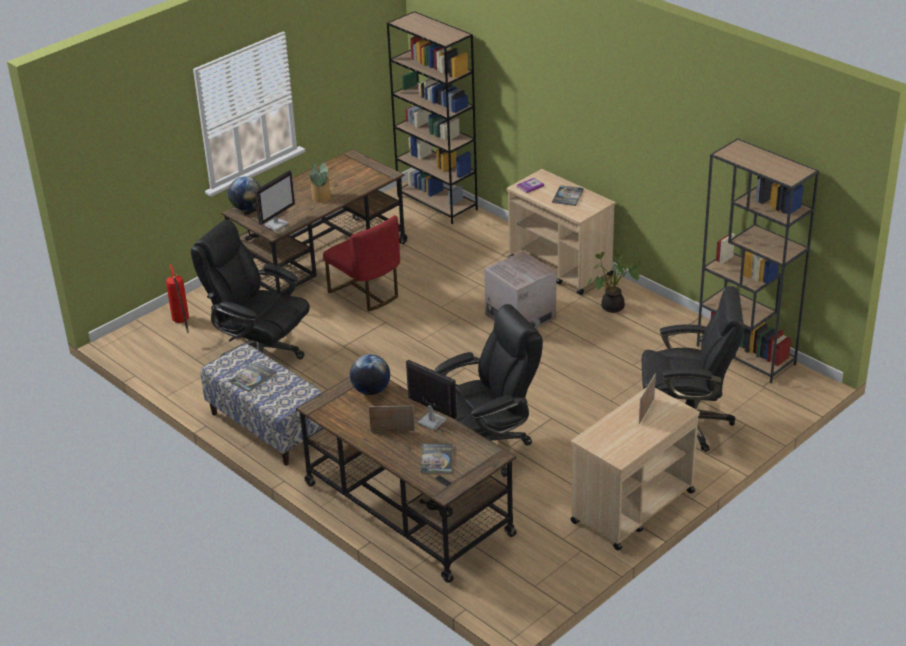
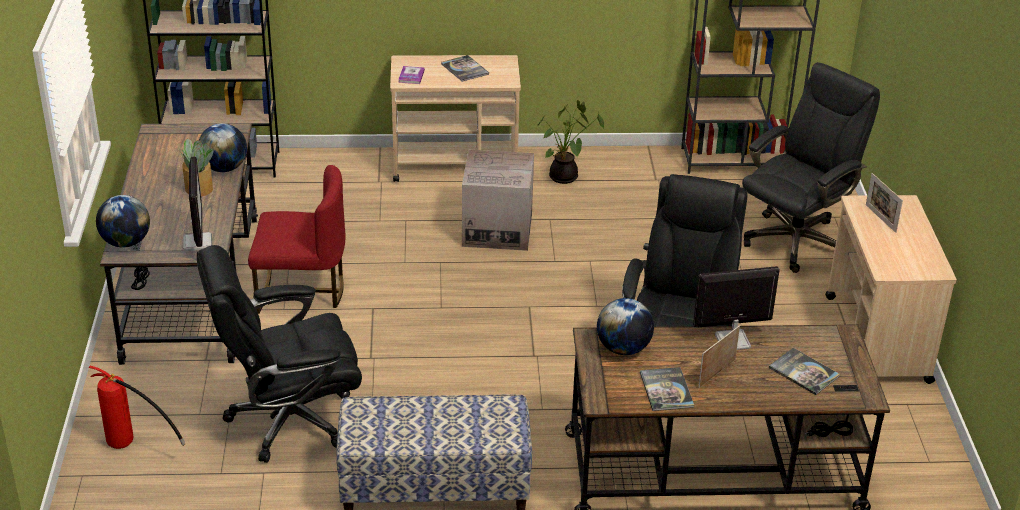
camera: 50 degrees left, 0 degrees up
book [229,362,276,392] -> book moved to [640,367,694,411]
none -> globe [199,123,247,172]

